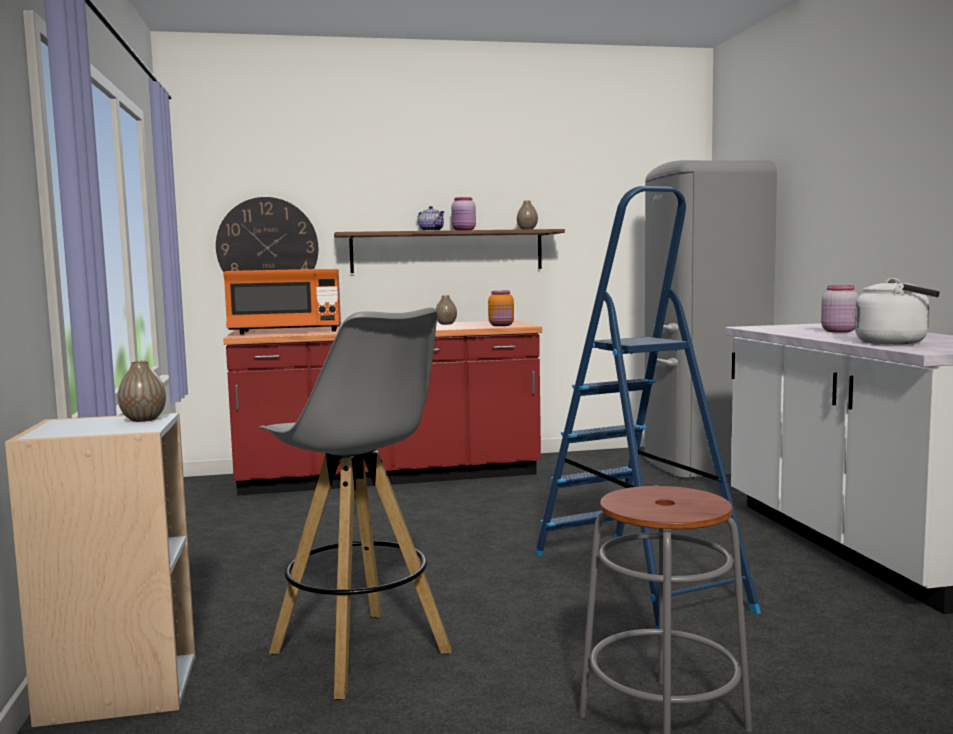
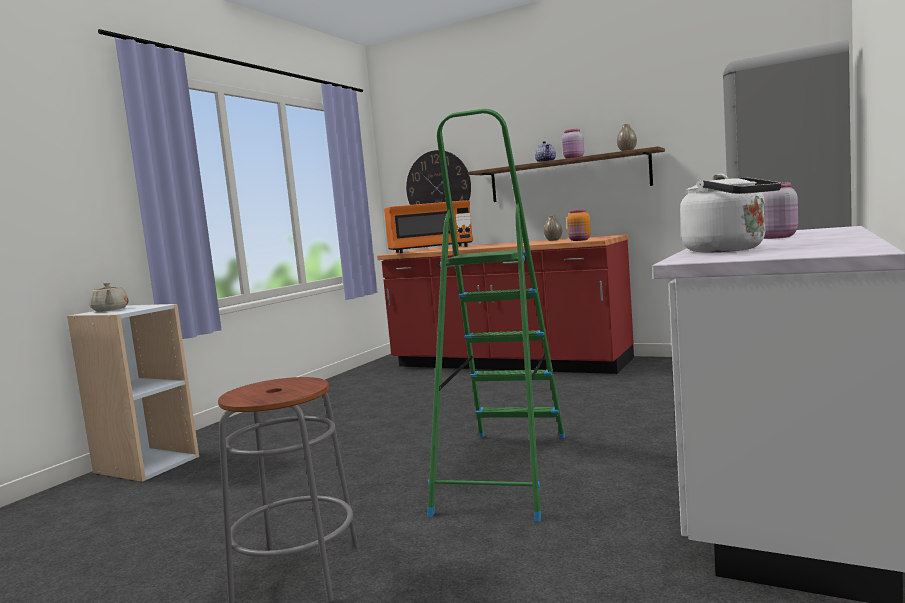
camera: 40 degrees right, 0 degrees up
vase [118,360,166,422] -> none
orange microwave [223,269,341,334] -> orange microwave turned 45 degrees counterclockwise [384,200,473,253]
grey stool [259,307,452,700] -> none
blue step ladder [535,186,761,629] -> green step ladder [427,109,565,522]
none -> beige teapot [89,283,129,312]

